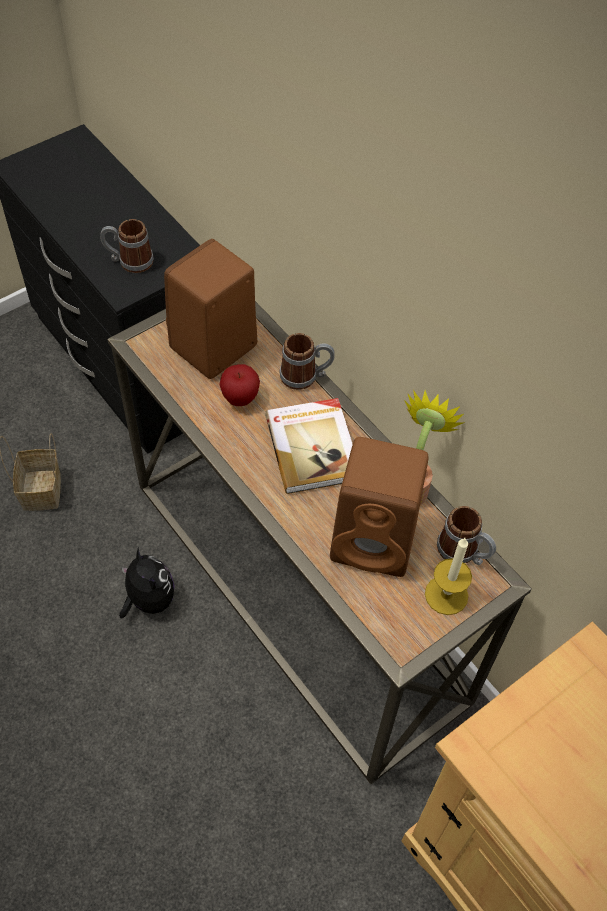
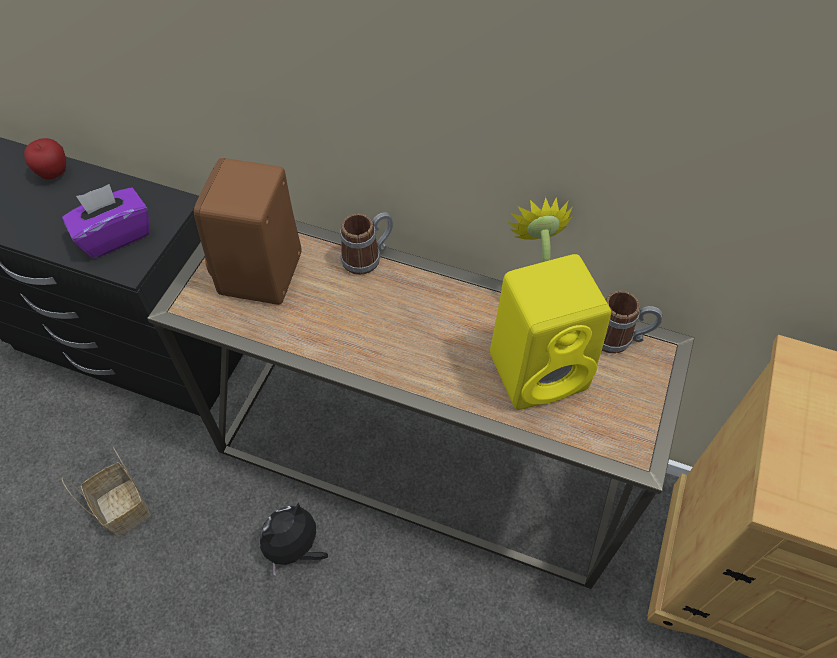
camera: 30 degrees left, 0 degrees up
mug [100,219,154,273] -> purple tissue box [62,184,149,258]
plush toy [119,547,175,619] -> plush toy turned 75 degrees counterclockwise [260,503,328,576]
apple [219,364,260,406] -> apple moved to [24,138,66,180]
book [265,398,353,494] -> none
brown speaker [330,437,429,577] -> yellow speaker [490,254,611,410]
candle [425,538,472,615] -> none

